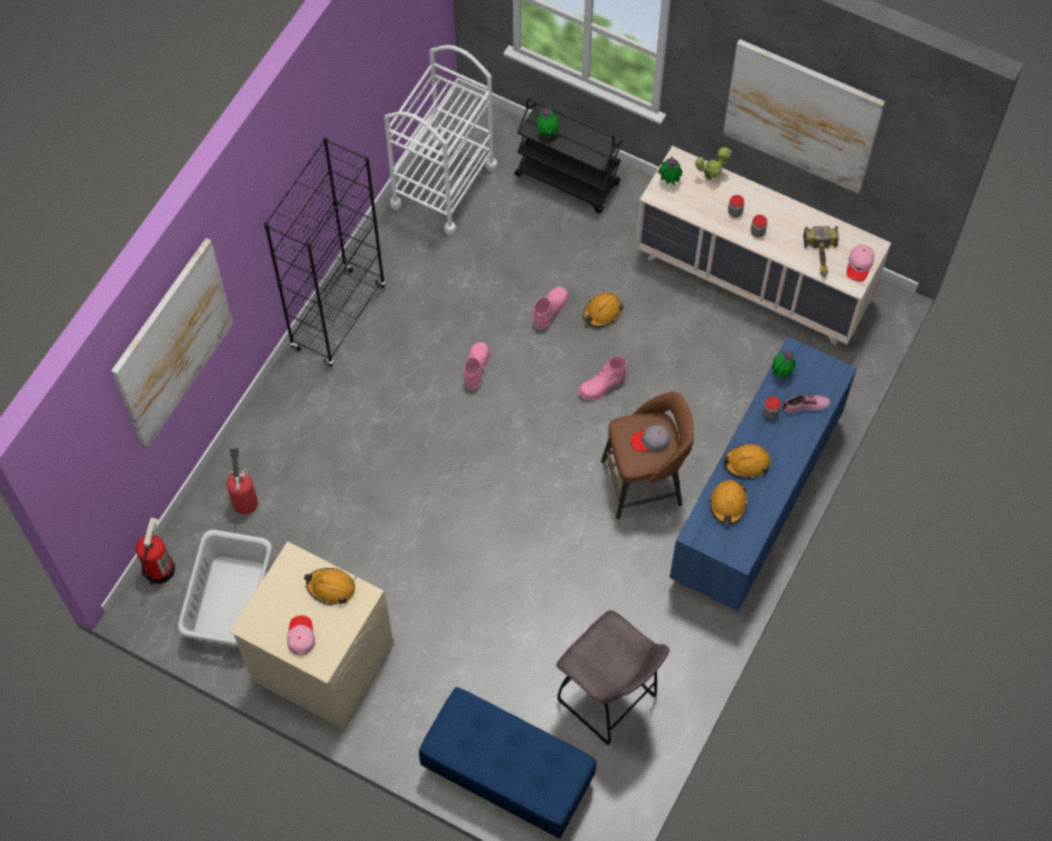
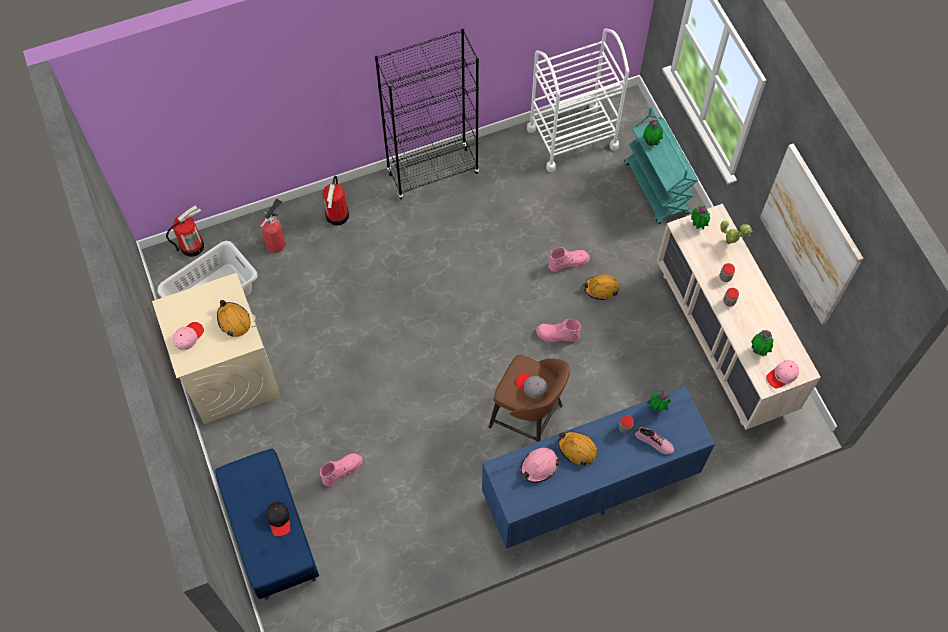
camera: 40 degrees right, 0 degrees up
picture [111,238,234,449] -> none
pink boot [463,342,489,389] -> pink boot moved to [319,453,363,487]
black cart [514,98,622,213] -> turquoise cart [624,107,698,224]
grey stool [556,610,669,745] -> none
orange hard hat [710,480,748,524] -> pink hard hat [521,448,559,483]
hammer [803,226,839,277] -> potted plant [751,330,773,357]
none -> black cap [266,502,290,536]
none -> fire extinguisher [322,176,349,226]

